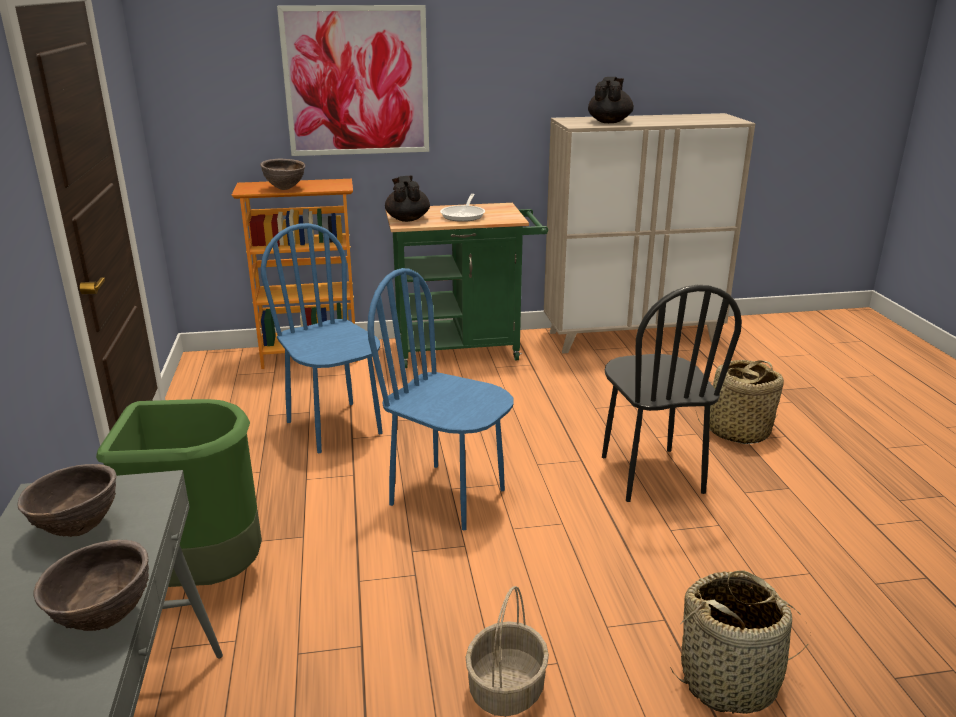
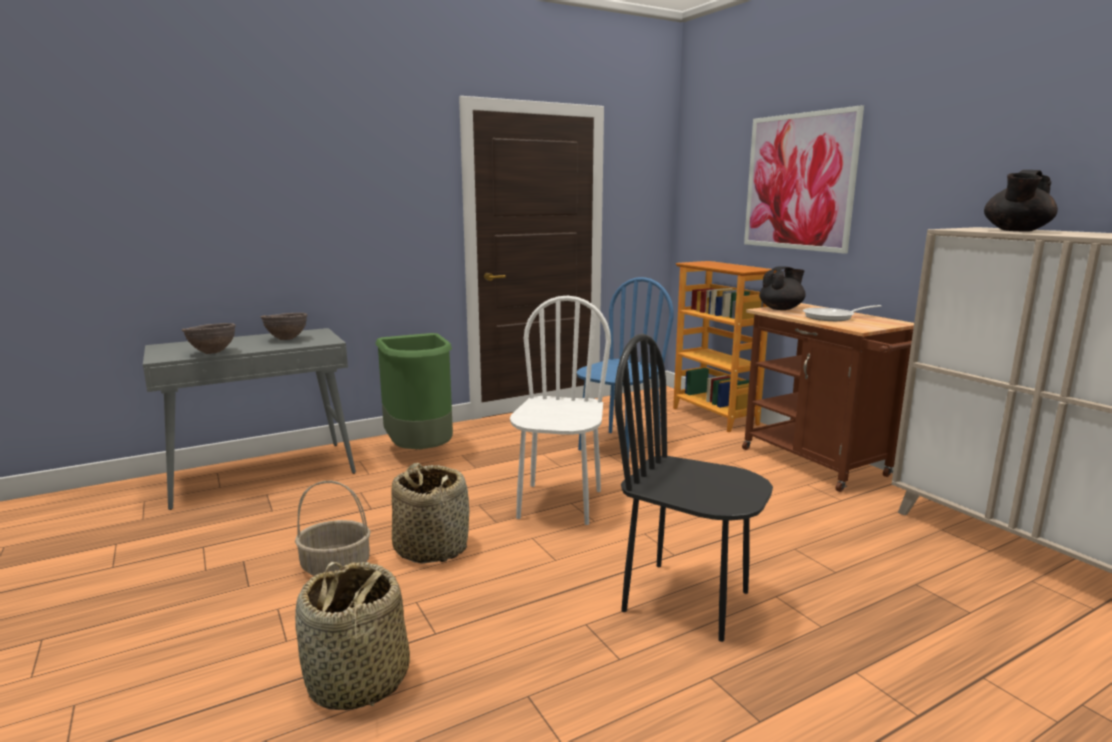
camera: 70 degrees right, 10 degrees down
brown bowl [260,159,305,190] -> none
blue chair [367,268,514,530] -> white chair [510,296,611,525]
green cart [386,203,548,368] -> brown cart [742,303,914,492]
black teapot [588,77,634,123] -> black teapot turned 135 degrees clockwise [984,170,1058,232]
black chair [602,285,742,502] -> black chair turned 60 degrees clockwise [614,334,773,642]
basket [696,360,784,444] -> basket moved to [391,463,469,563]

